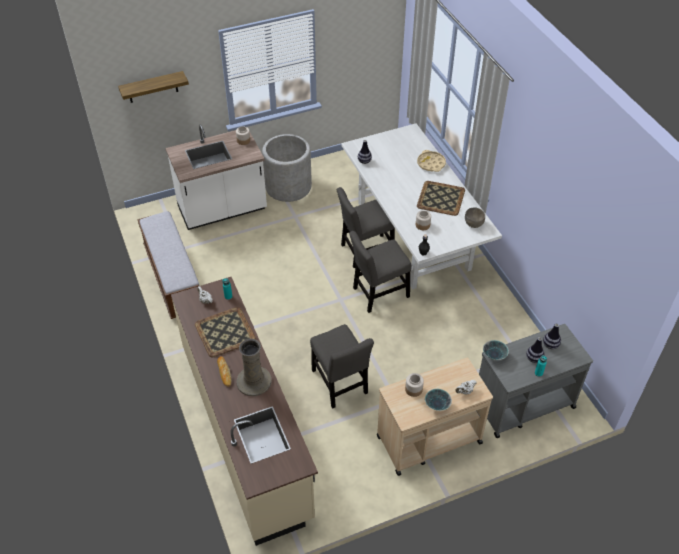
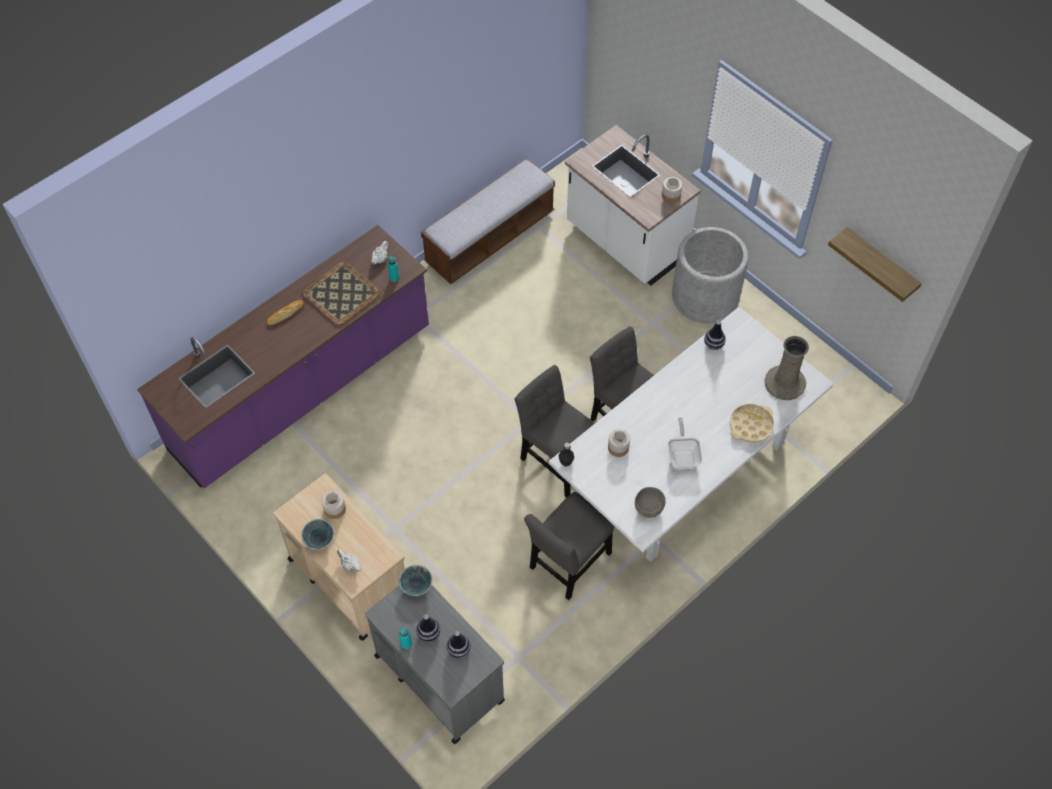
camera: 70 degrees right, 10 degrees up
shelf [118,71,189,103] -> shelf moved to [828,227,922,302]
beige counter [171,277,318,546] -> purple counter [137,225,429,489]
beige vase [236,339,272,396] -> beige vase moved to [765,336,809,400]
grey chair [310,324,374,408] -> grey chair moved to [524,492,614,600]
tray [417,181,465,216] -> frying pan [668,418,702,468]

